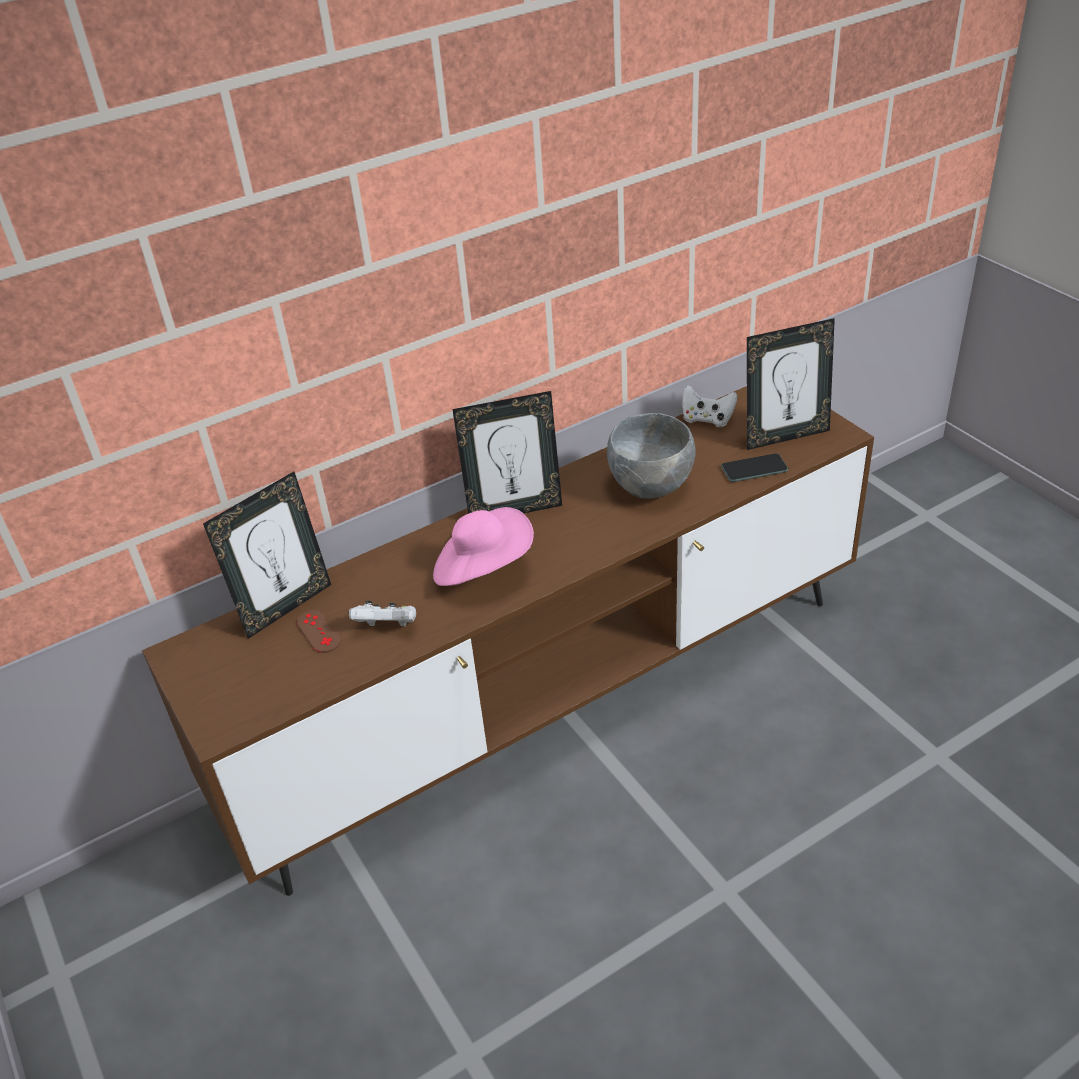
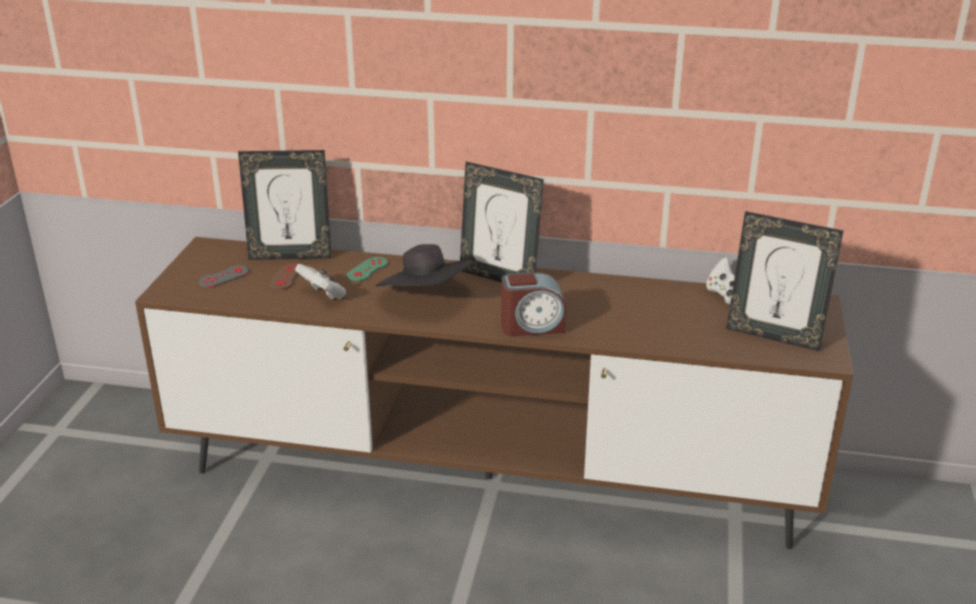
camera: 40 degrees right, 10 degrees down
pink hat [433,507,534,586] -> black hat [375,244,472,286]
grey bowl [607,413,696,498] -> none
phone [721,453,788,482] -> none
none -> grey game controller [199,265,249,287]
none -> green game controller [347,257,388,281]
none -> alarm clock [501,272,566,336]

